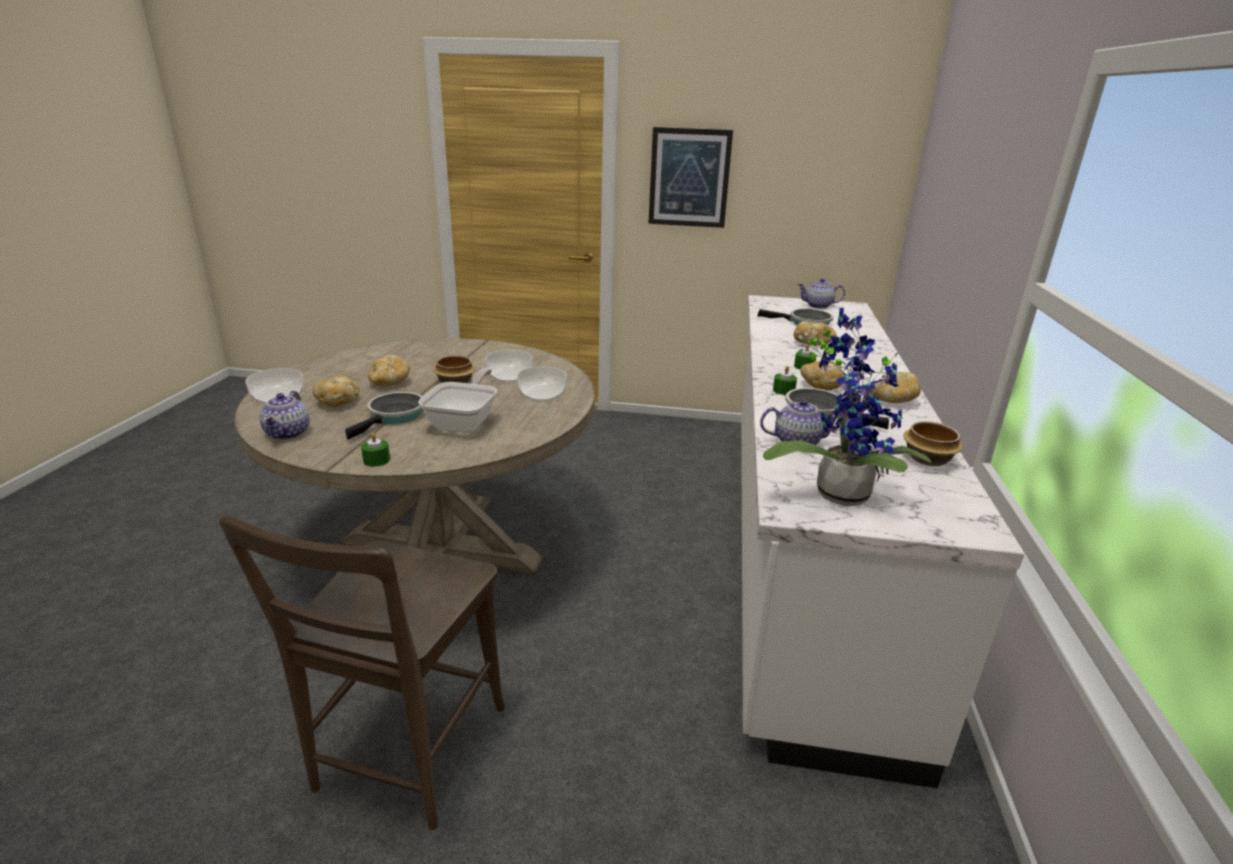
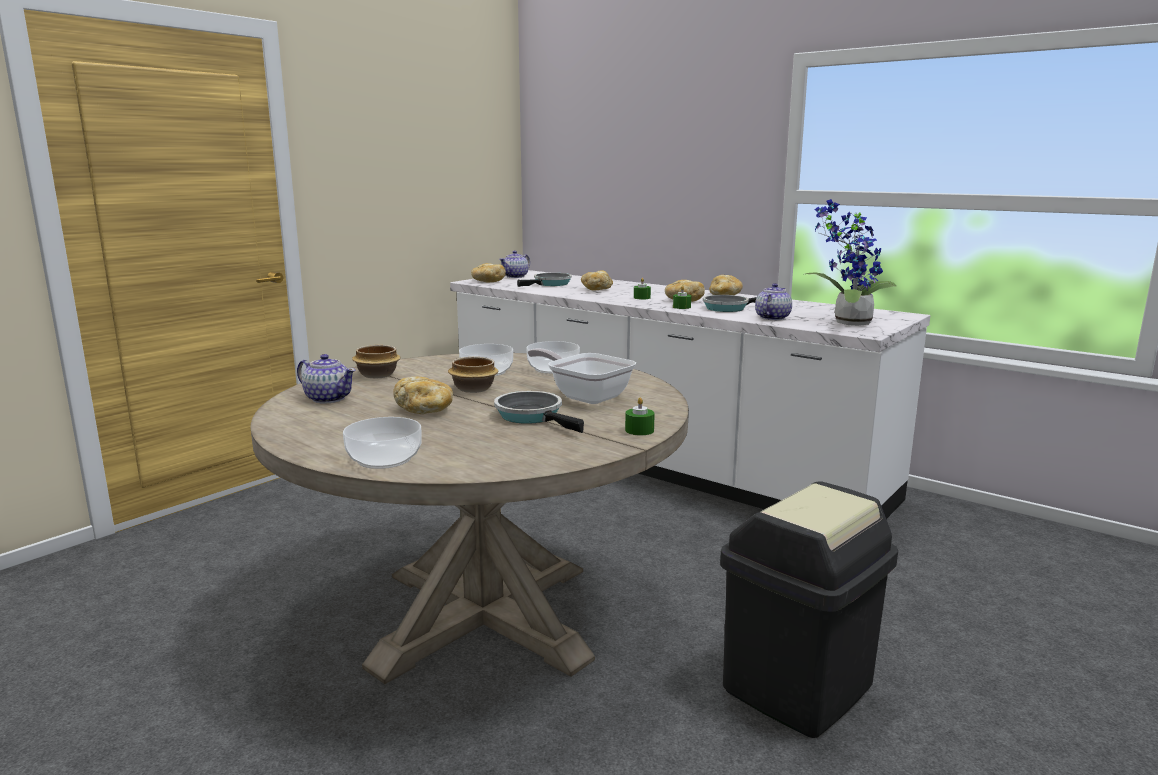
camera: 60 degrees left, 10 degrees down
brown chair [219,515,505,830] -> black trash can [720,481,898,738]
teapot [260,391,310,440] -> teapot moved to [297,354,356,403]
bread [312,375,360,407] -> bread moved to [471,263,506,282]
picture [648,127,733,228] -> none
bowl [904,421,963,466] -> bowl moved to [352,345,401,378]

